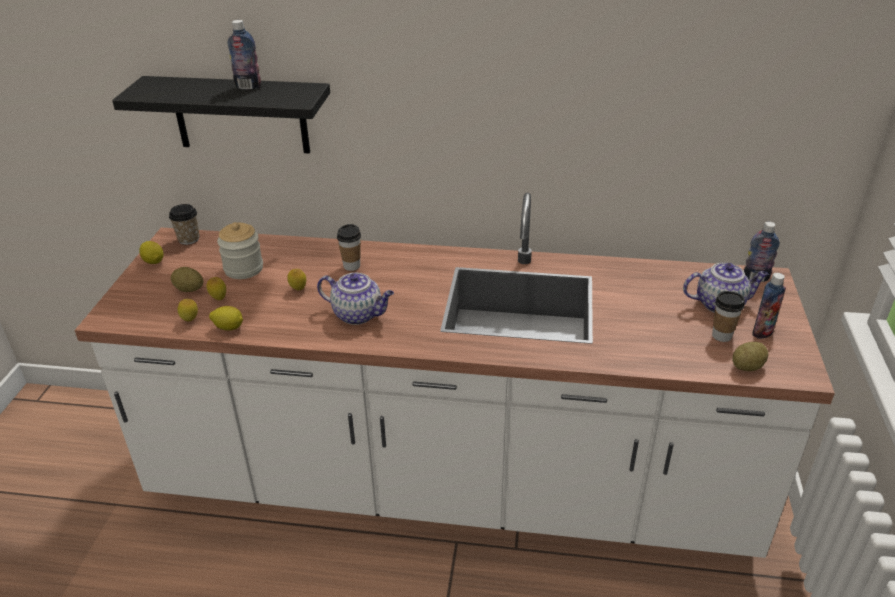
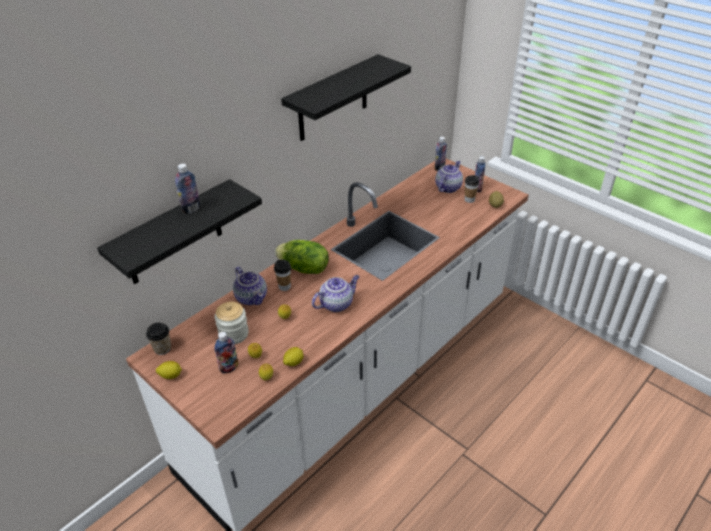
camera: 55 degrees left, 5 degrees up
potato [171,267,203,292] -> bottle [215,332,238,374]
none -> teapot [233,266,267,305]
none -> lettuce [275,240,329,274]
none -> black shelf [281,54,411,141]

